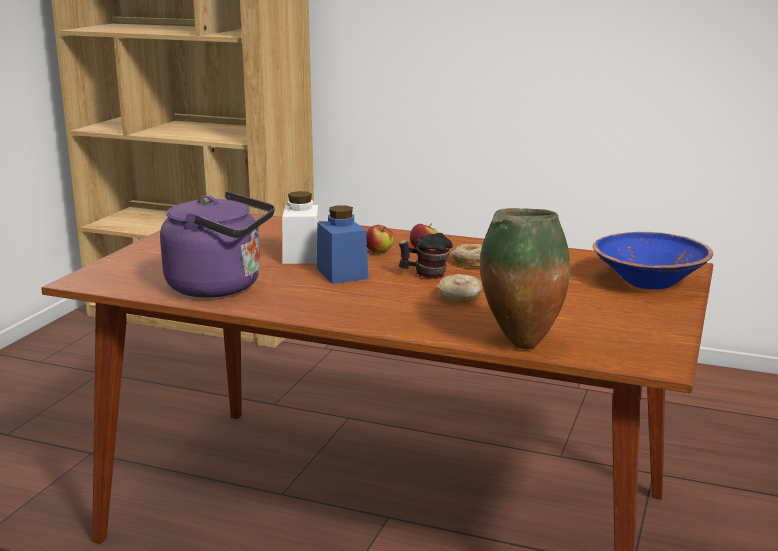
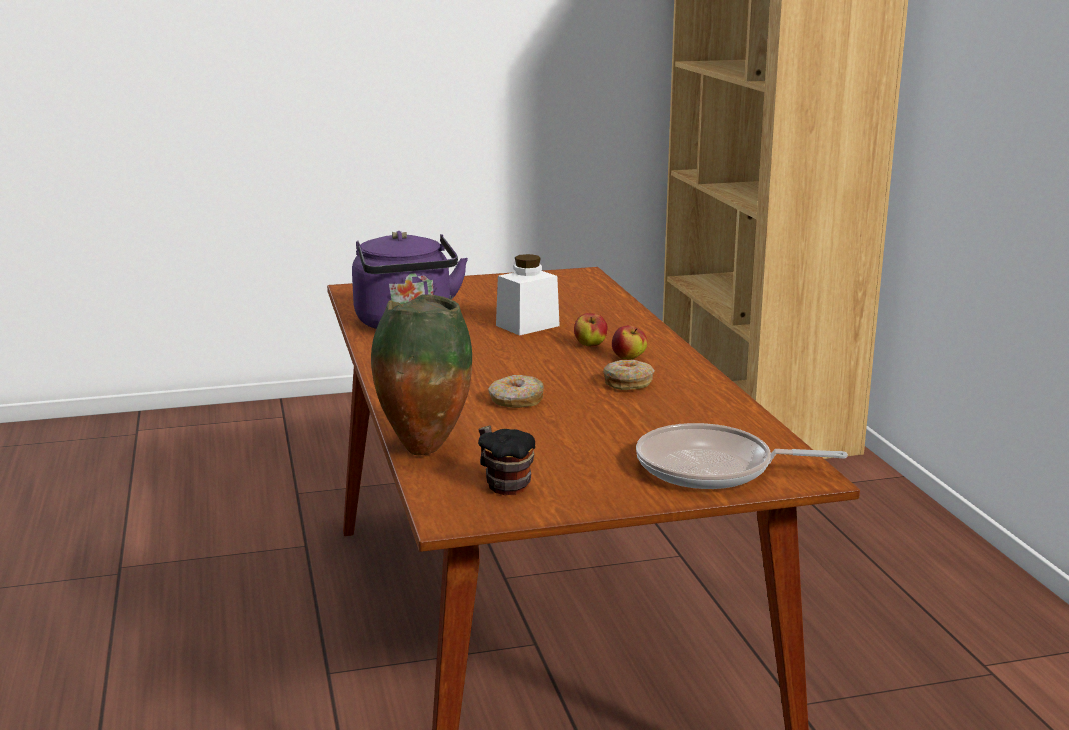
camera: 55 degrees right, 0 degrees up
blue jar [317,205,369,284] -> none
mug [399,233,453,279] -> mug moved to [478,426,535,495]
blue bowl [593,232,713,289] -> frying pan [636,423,848,489]

